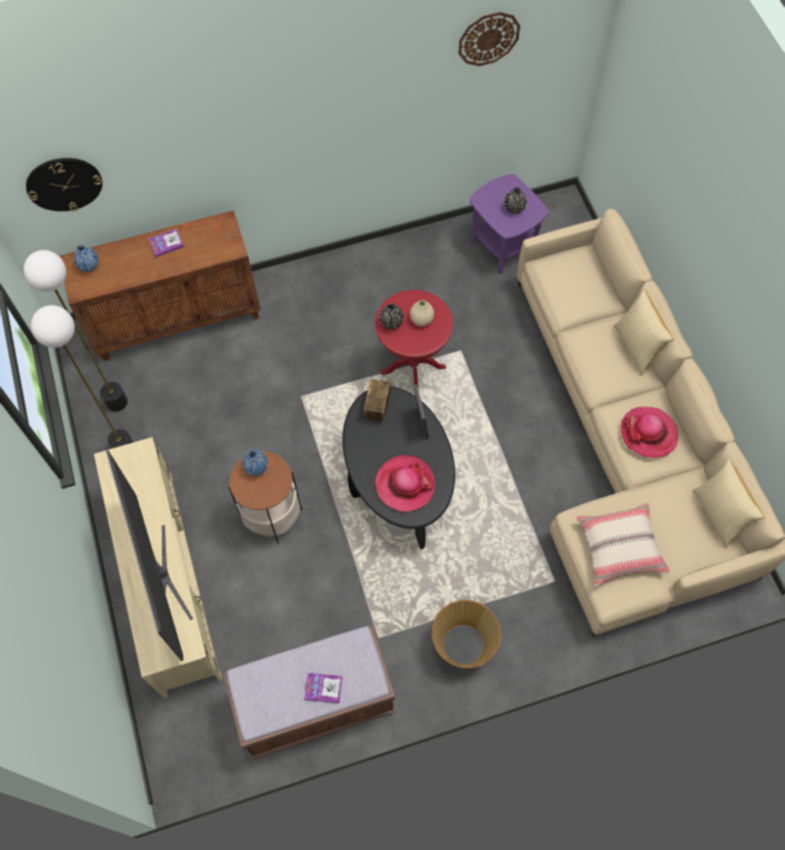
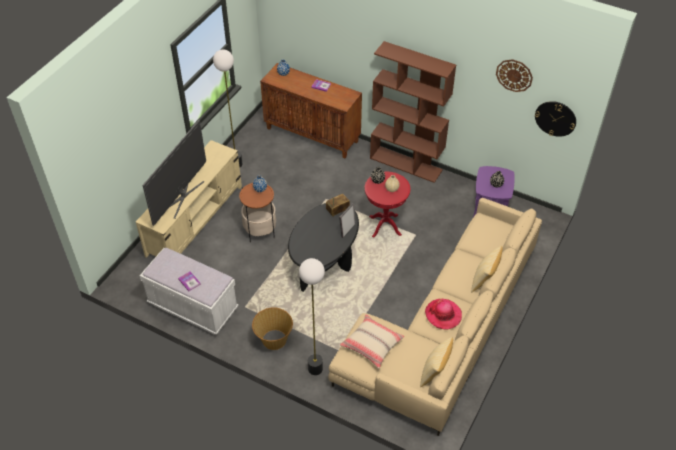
camera: 45 degrees right, 15 degrees down
floor lamp [24,250,128,412] -> floor lamp moved to [299,258,325,375]
wall clock [26,158,102,211] -> wall clock moved to [535,101,576,137]
brown bench [223,626,395,759] -> white bench [140,248,239,335]
hat [375,455,435,513] -> none
none -> brown bookcase [370,41,456,183]

